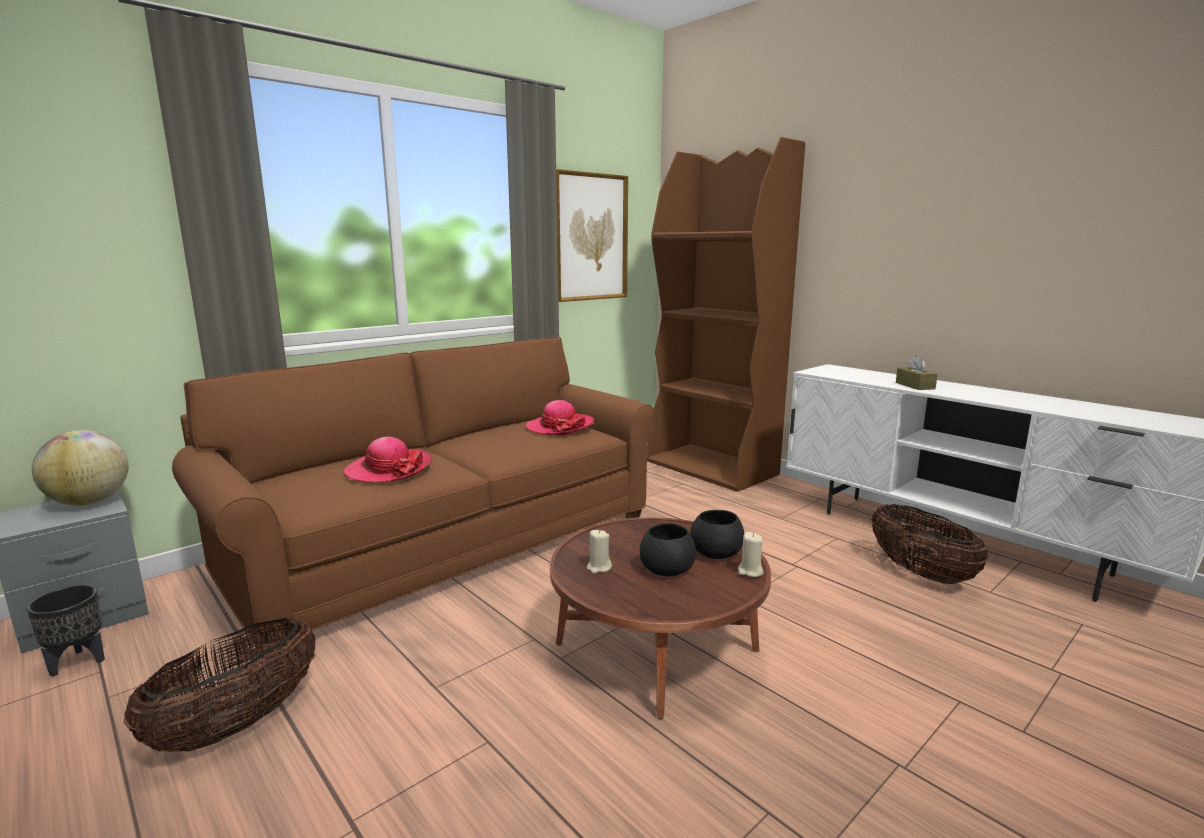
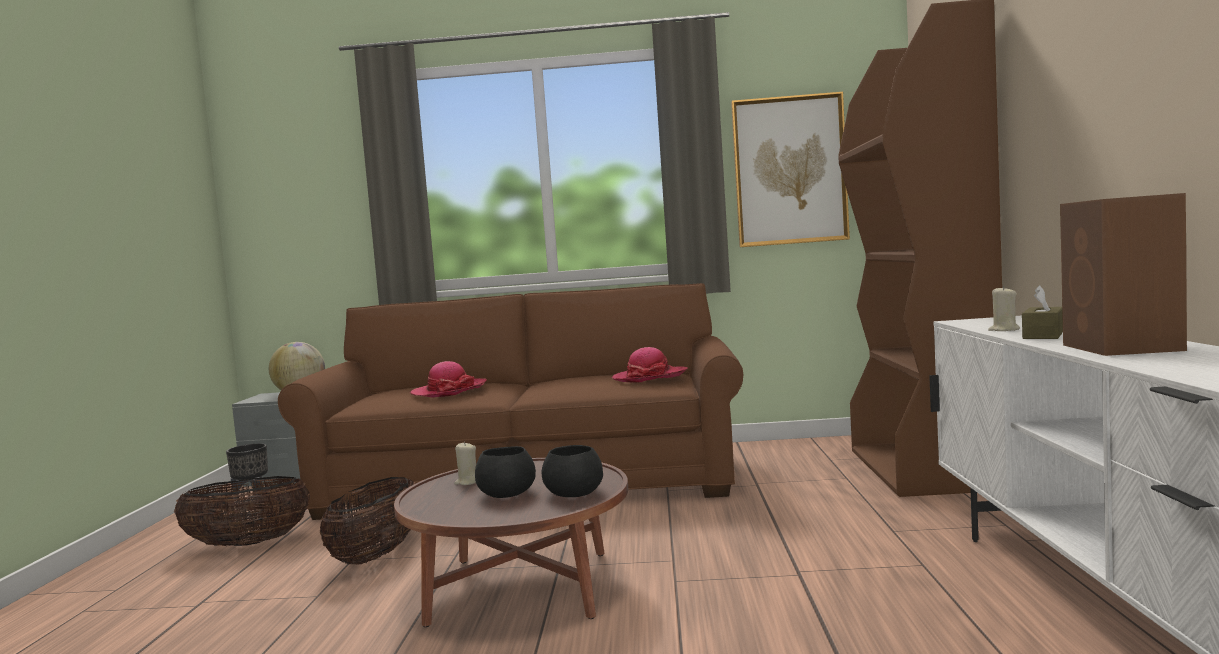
camera: 45 degrees right, 10 degrees down
beige candle [738,532,764,577] -> beige candle moved to [988,286,1020,331]
basket [871,504,988,584] -> basket moved to [320,477,415,565]
none -> brown speaker [1060,193,1187,356]

